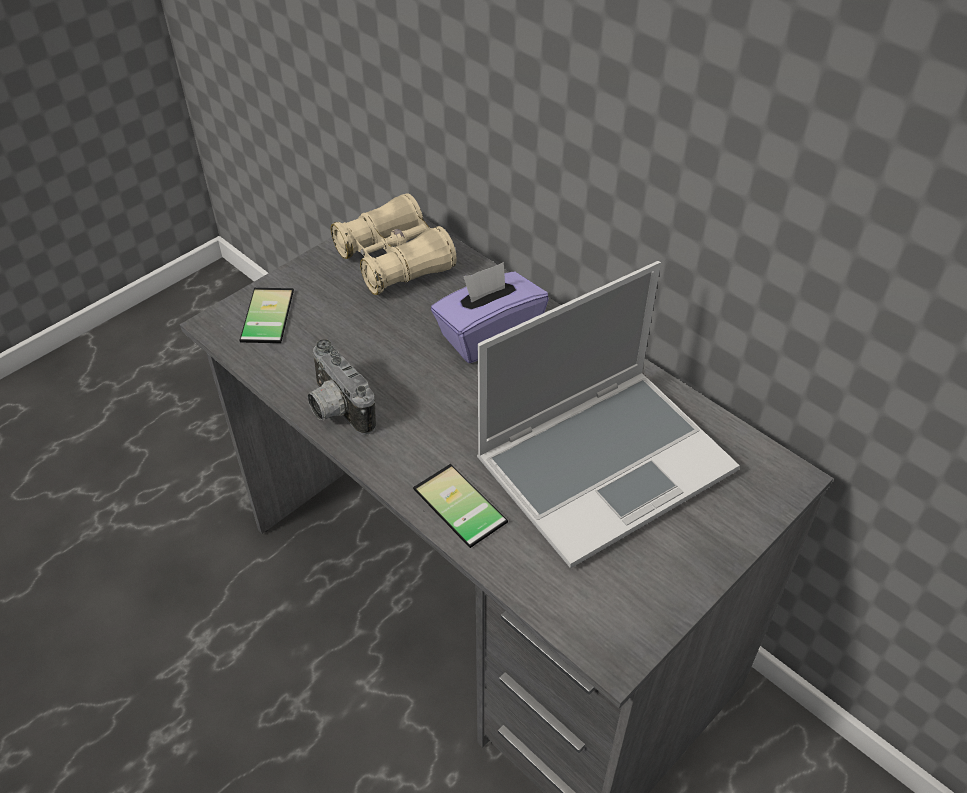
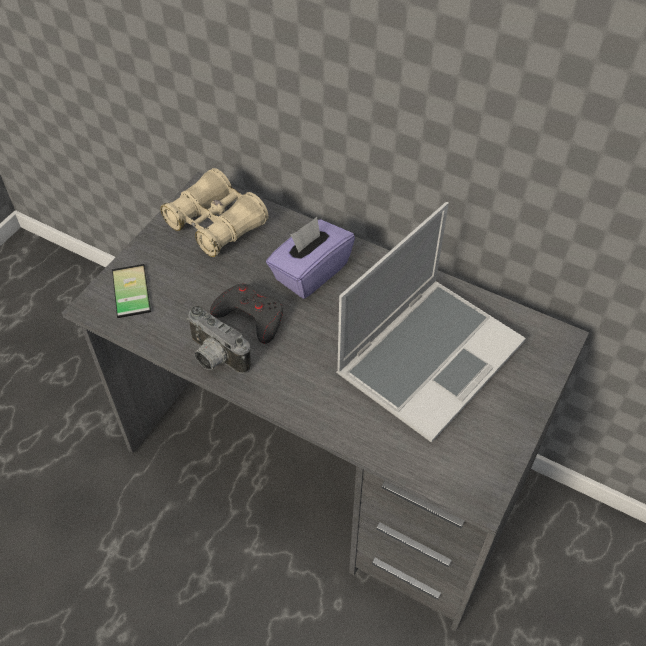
camera: 15 degrees left, 5 degrees up
phone [413,464,508,548] -> none
none -> grey game controller [210,284,283,344]

